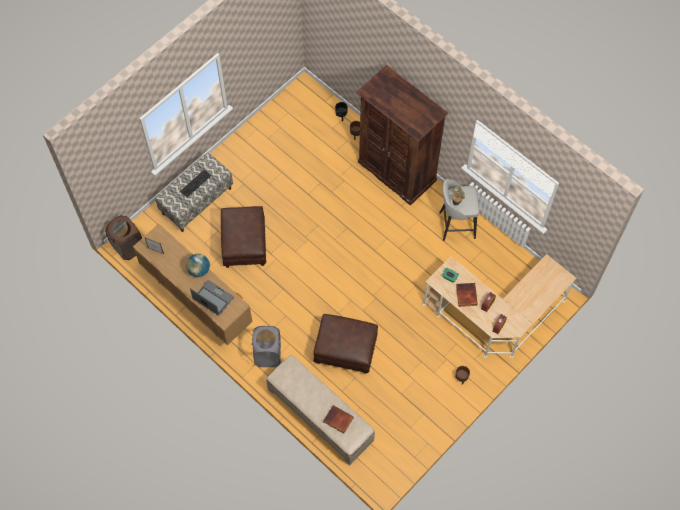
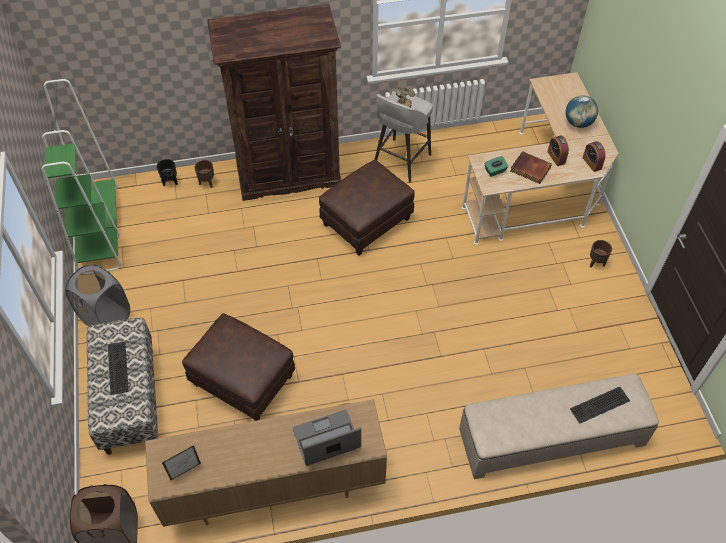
camera: 55 degrees left, 10 degrees down
globe [186,254,210,277] -> globe moved to [565,95,598,128]
grey laundry basket [252,326,281,367] -> grey laundry basket moved to [65,264,130,326]
brown ottoman [313,314,378,374] -> brown ottoman moved to [319,160,415,256]
book [323,405,354,434] -> keyboard [570,387,630,424]
none -> green clothes rack [42,79,121,271]

